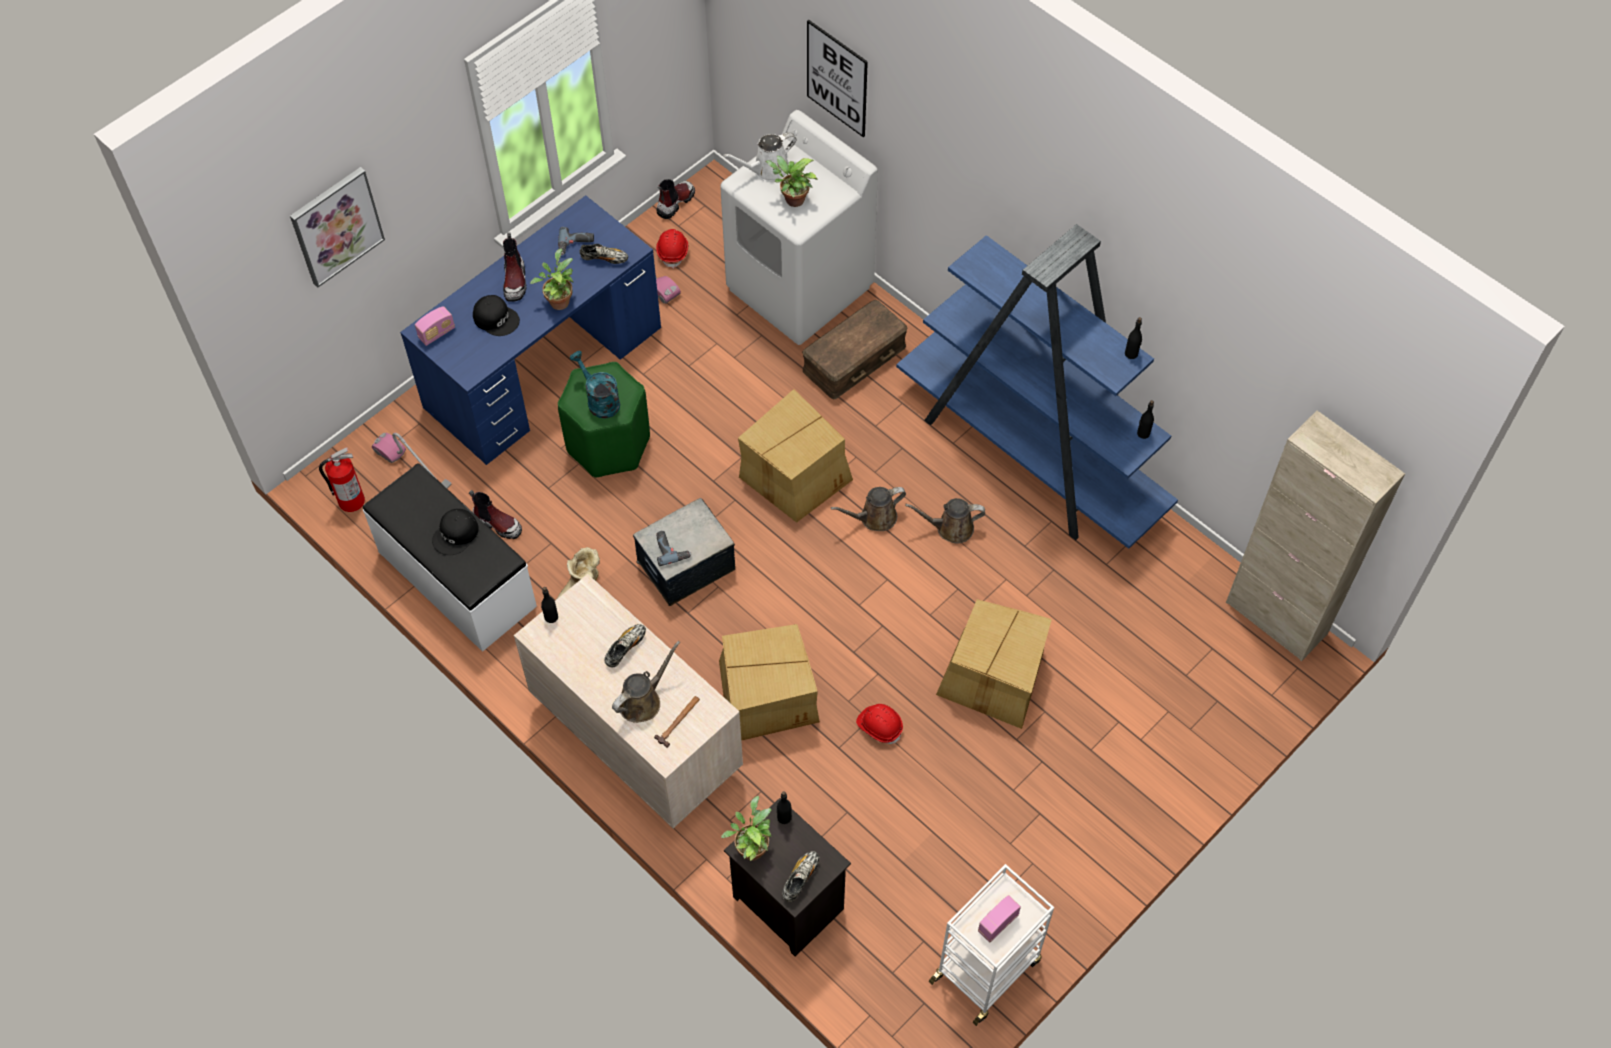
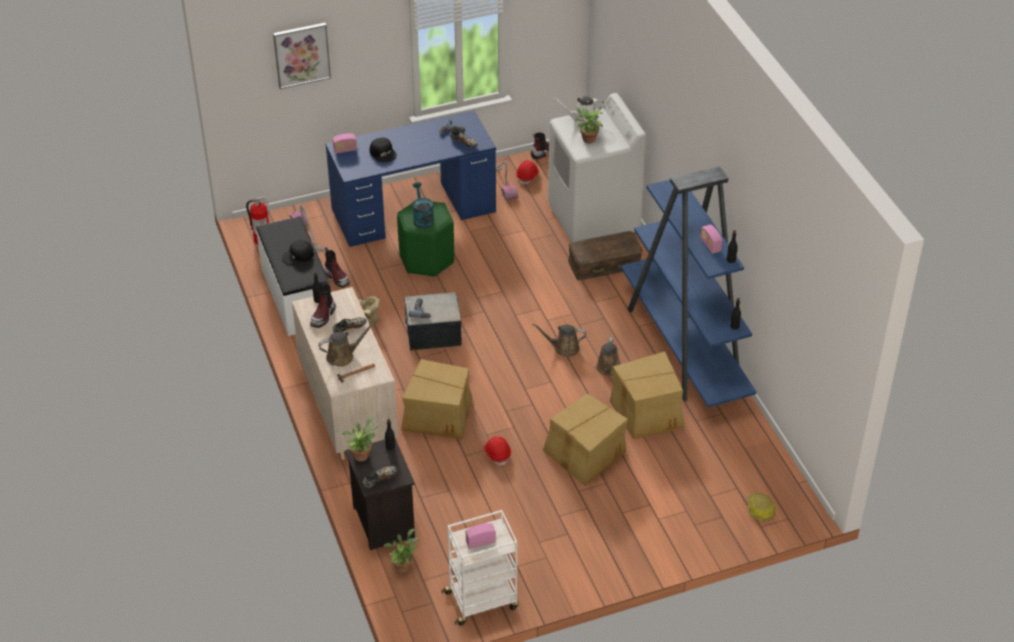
camera: 25 degrees right, 15 degrees down
boot [503,232,527,302] -> boot moved to [310,280,336,328]
potted plant [530,249,573,310] -> potted plant moved to [384,529,419,573]
cardboard box [738,389,853,523] -> cardboard box moved to [610,352,685,439]
picture [807,20,868,137] -> none
brown watering can [905,498,985,544] -> brown watering can turned 105 degrees counterclockwise [596,337,620,376]
beige cabinet [1226,411,1405,661] -> none
none -> radio [701,224,723,254]
none -> hard hat [747,493,776,521]

